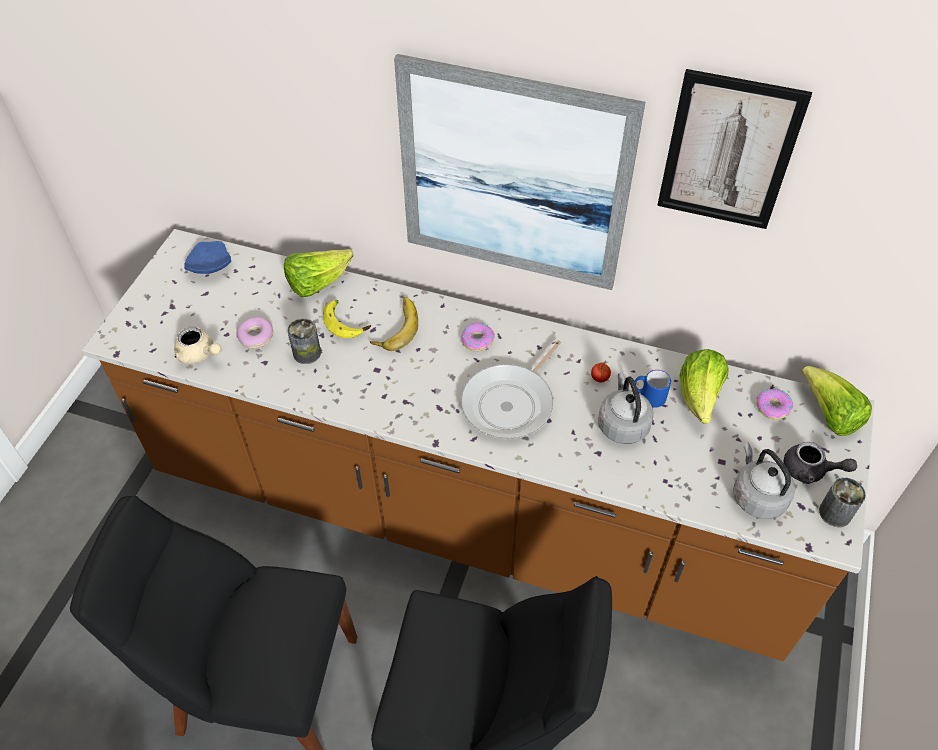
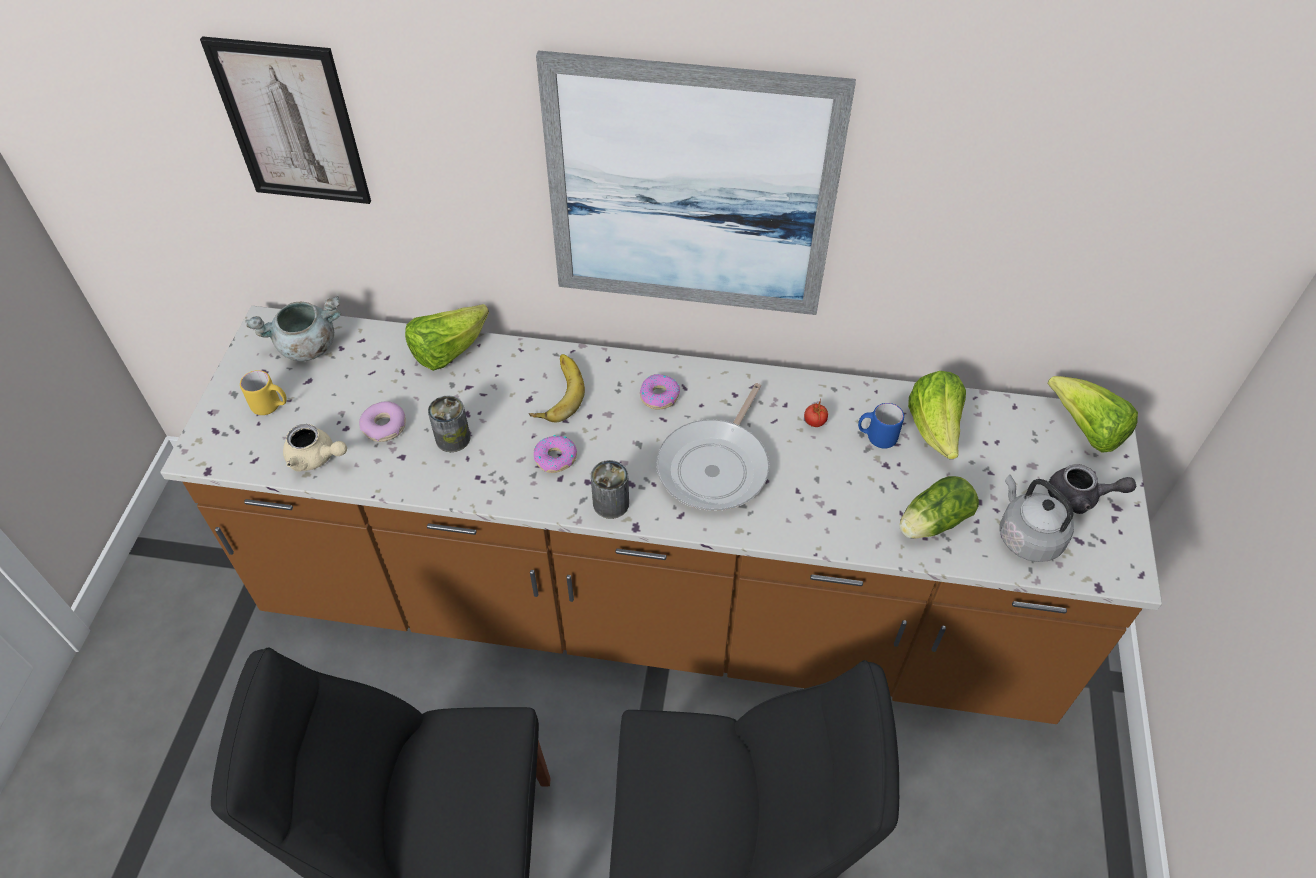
camera: 10 degrees left, 0 degrees up
blue plate [184,241,231,274] -> grey cooking pot [246,296,341,361]
banana [323,300,371,338] -> none
grey kettle [598,372,654,444] -> none
picture [657,69,812,229] -> picture moved to [200,36,371,204]
donut [756,388,793,420] -> donut moved to [534,435,577,473]
can [819,478,866,527] -> can moved to [591,460,629,519]
none -> yellow mug [240,370,287,415]
none -> lettuce [899,476,979,539]

